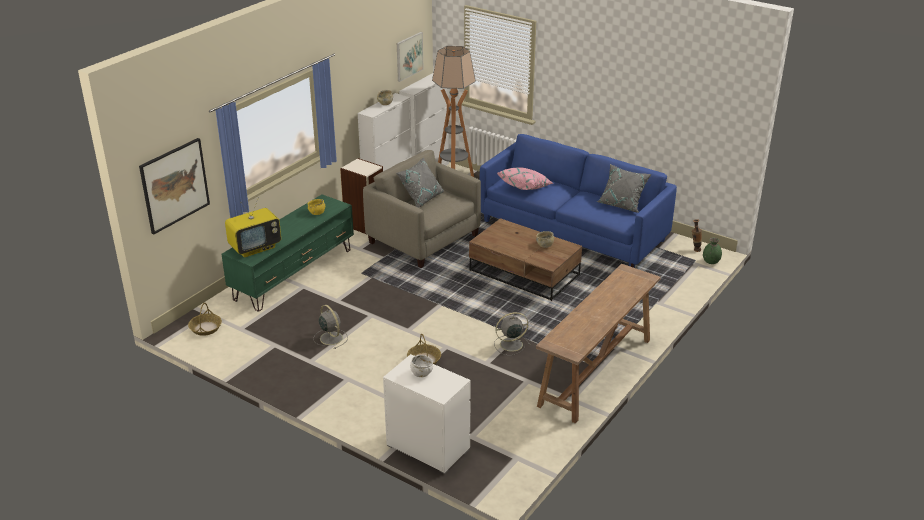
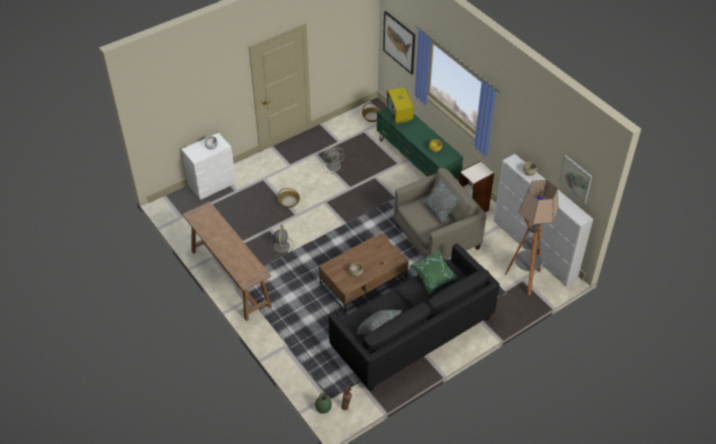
camera: 110 degrees right, 15 degrees up
blue sofa [480,134,677,268] -> black sofa [329,243,499,391]
pink pillow [497,167,553,190] -> green pillow [410,250,459,294]

